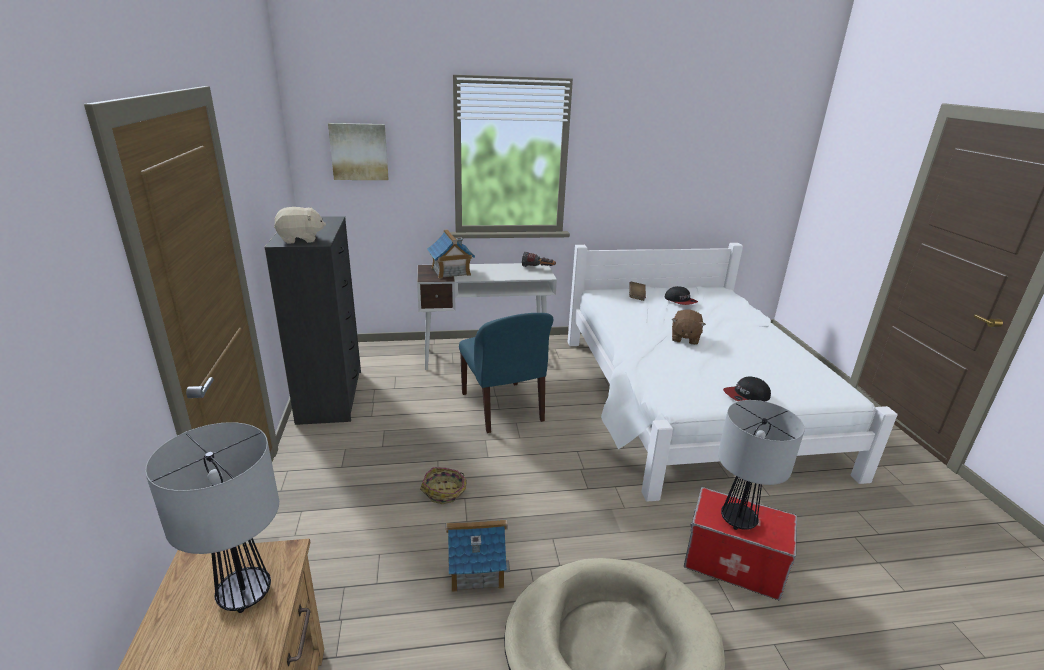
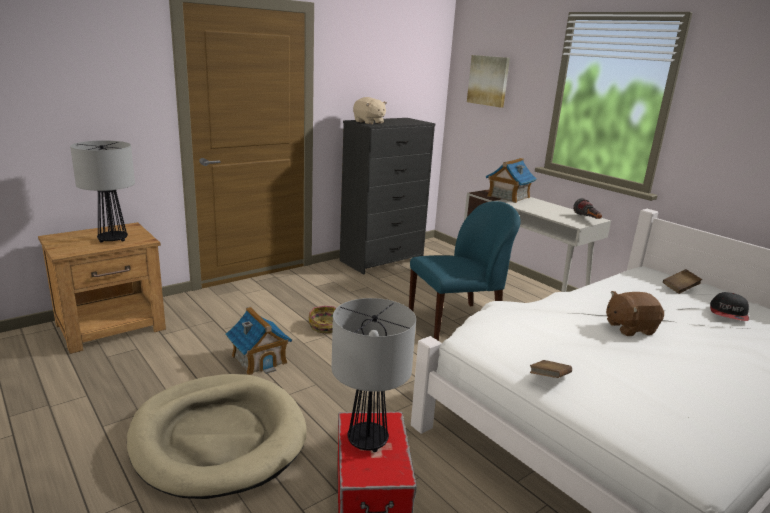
camera: 60 degrees right, 5 degrees down
blue chair [459,313,553,433] -> blue chair turned 150 degrees counterclockwise [409,201,520,341]
cap [723,376,771,401] -> brown book [530,360,572,378]

